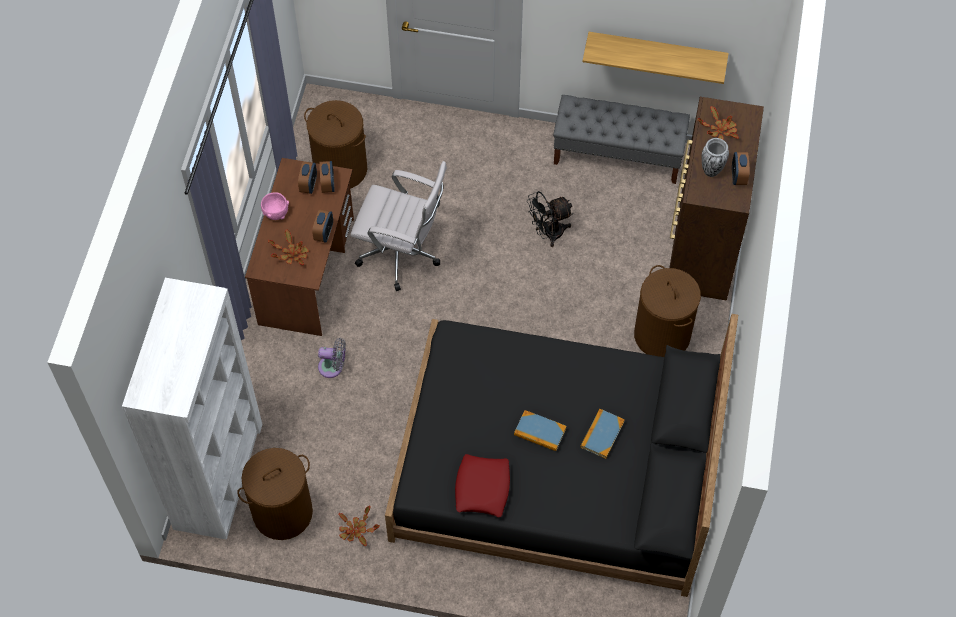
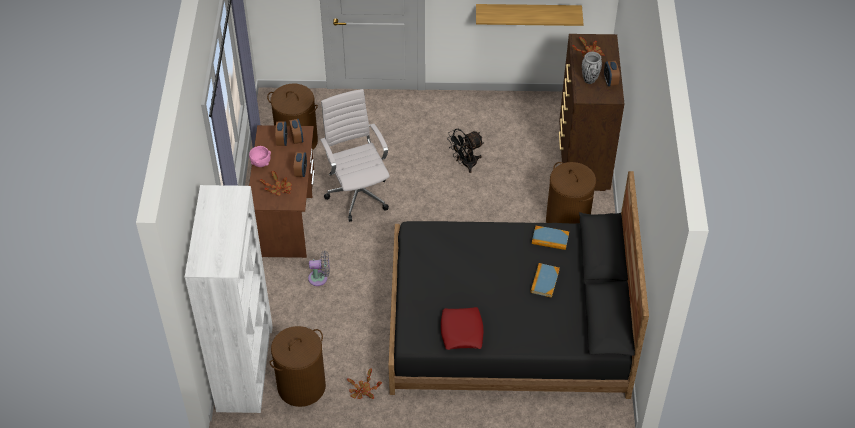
camera: 10 degrees left, 10 degrees down
white office chair [351,161,447,291] -> white office chair turned 120 degrees counterclockwise [320,89,390,222]
book [514,410,566,451] -> book moved to [532,226,569,250]
grey bench [553,95,690,184] -> none

